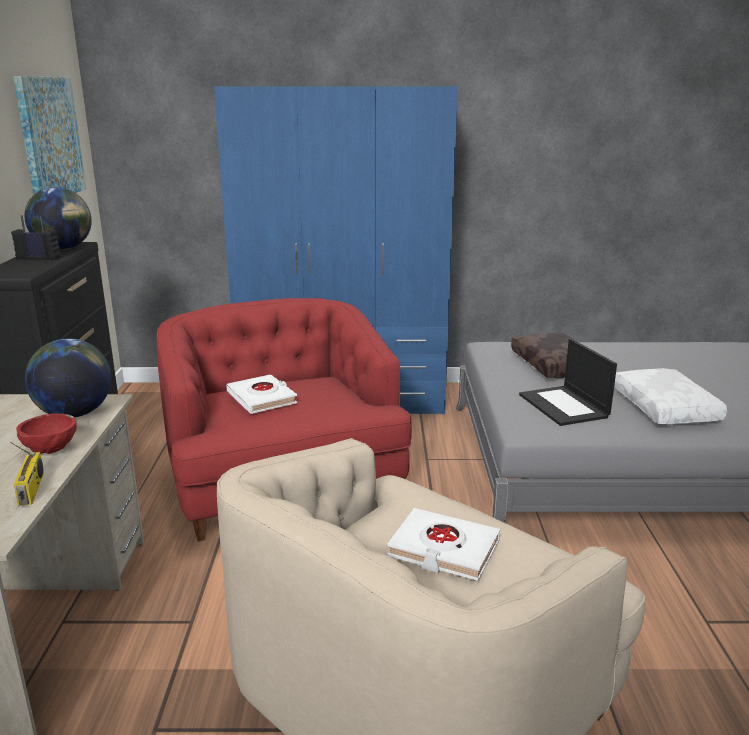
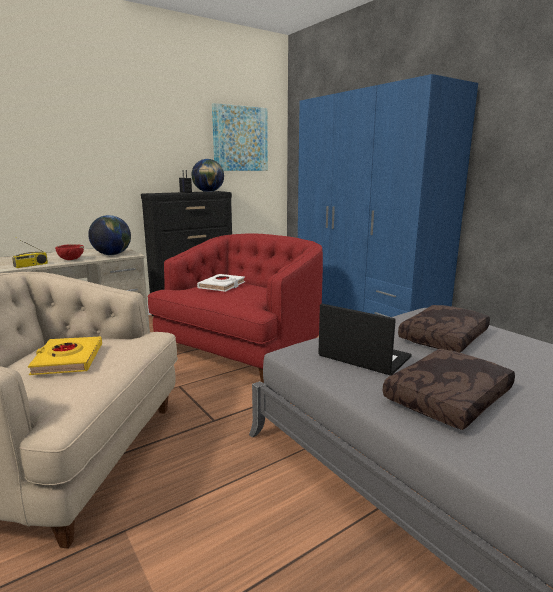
camera: 55 degrees right, 5 degrees down
white book [387,508,500,581] -> yellow book [28,337,102,375]
laptop [519,339,617,426] -> laptop turned 90 degrees clockwise [318,304,412,376]
white pillow [614,368,727,425] -> brown pillow [383,349,515,430]

